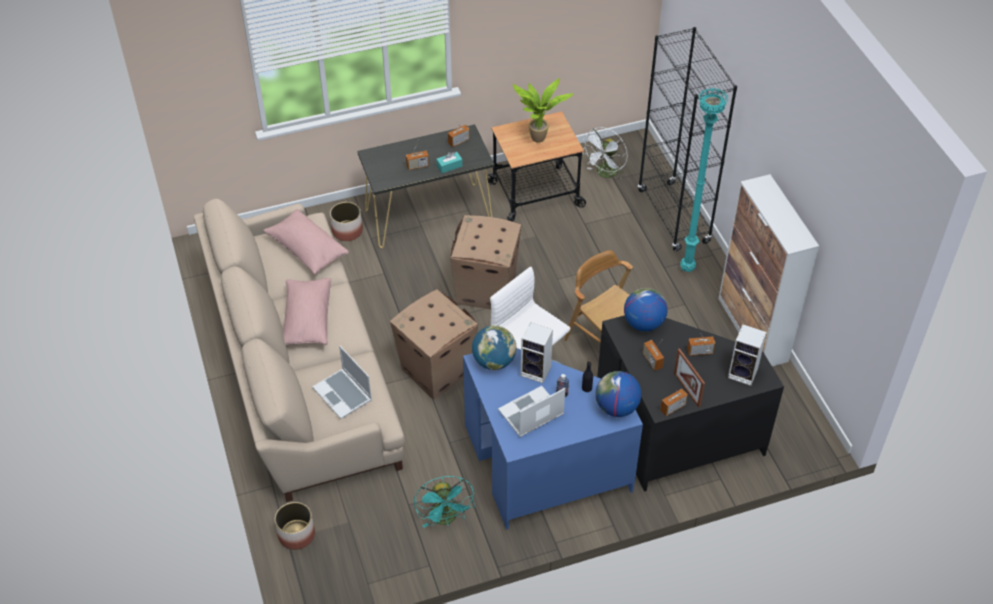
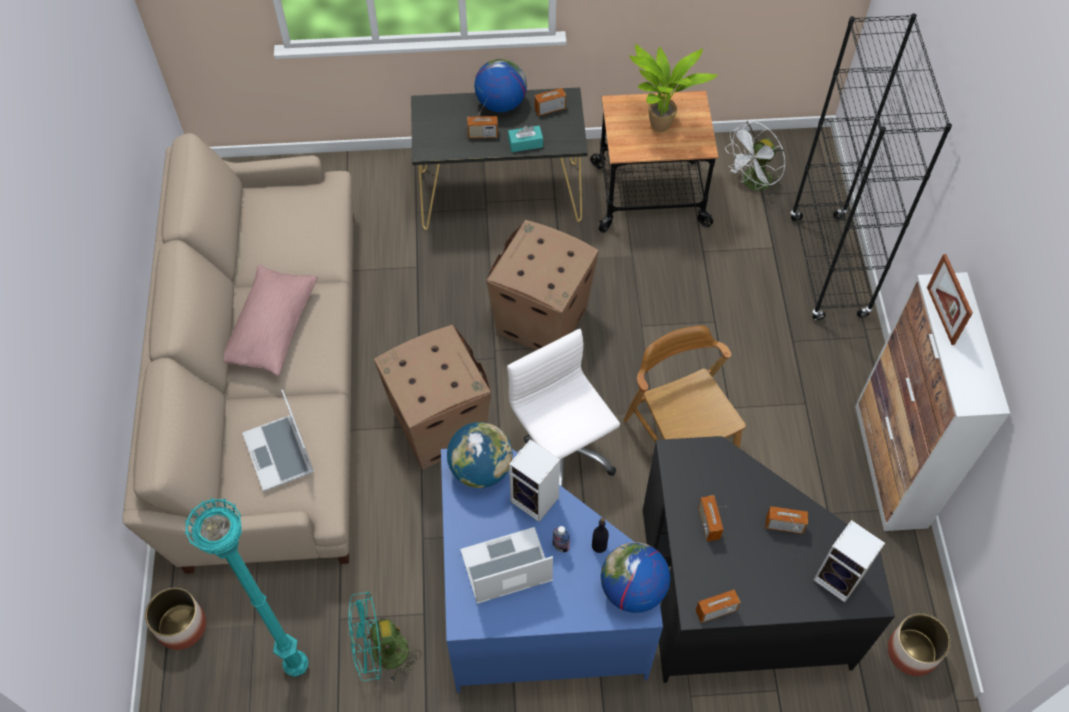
camera: 15 degrees right, 10 degrees up
pink pillow [263,209,349,275] -> none
planter [330,202,363,241] -> planter moved to [888,613,951,676]
turquoise fan [414,476,474,528] -> turquoise fan turned 75 degrees clockwise [349,591,421,682]
globe [624,288,668,331] -> globe moved to [474,59,527,113]
picture frame [674,348,705,408] -> picture frame moved to [927,254,973,345]
turquoise floor lamp [680,88,728,272] -> turquoise floor lamp moved to [185,498,308,677]

